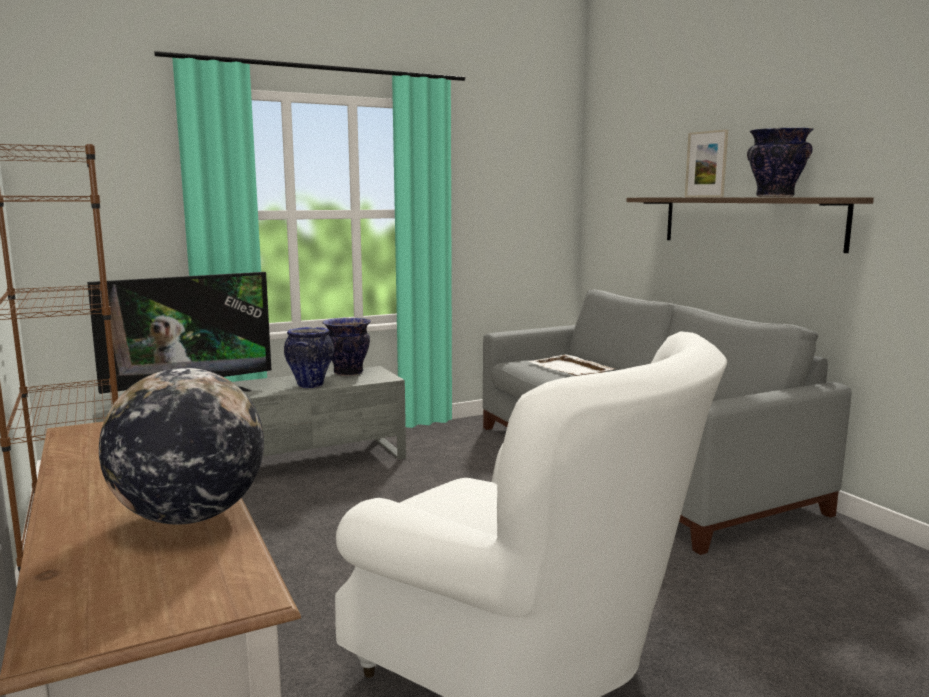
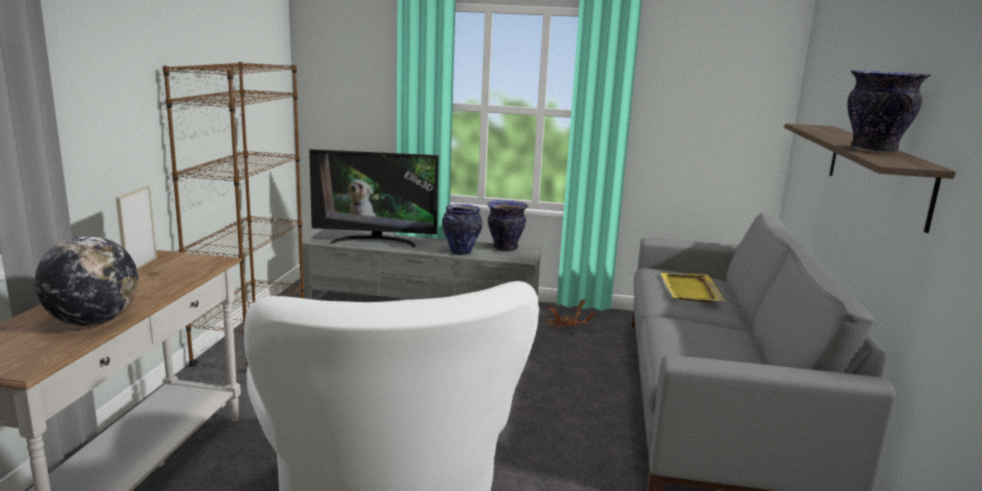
camera: 35 degrees right, 5 degrees up
white tray [528,354,615,376] -> yellow tray [661,273,725,302]
picture frame [685,129,728,197] -> picture frame moved to [116,186,157,269]
none -> potted plant [547,299,594,328]

